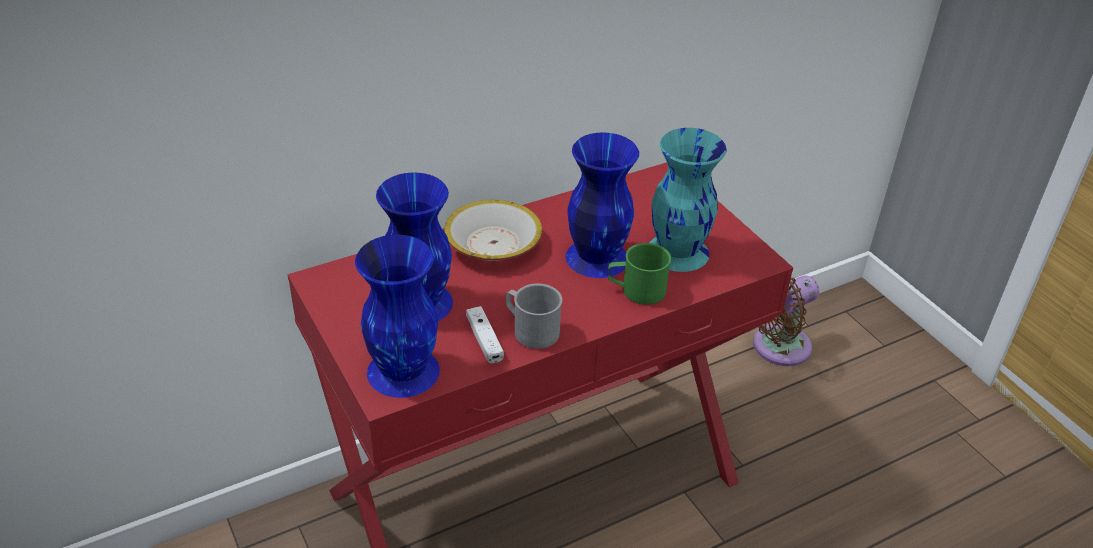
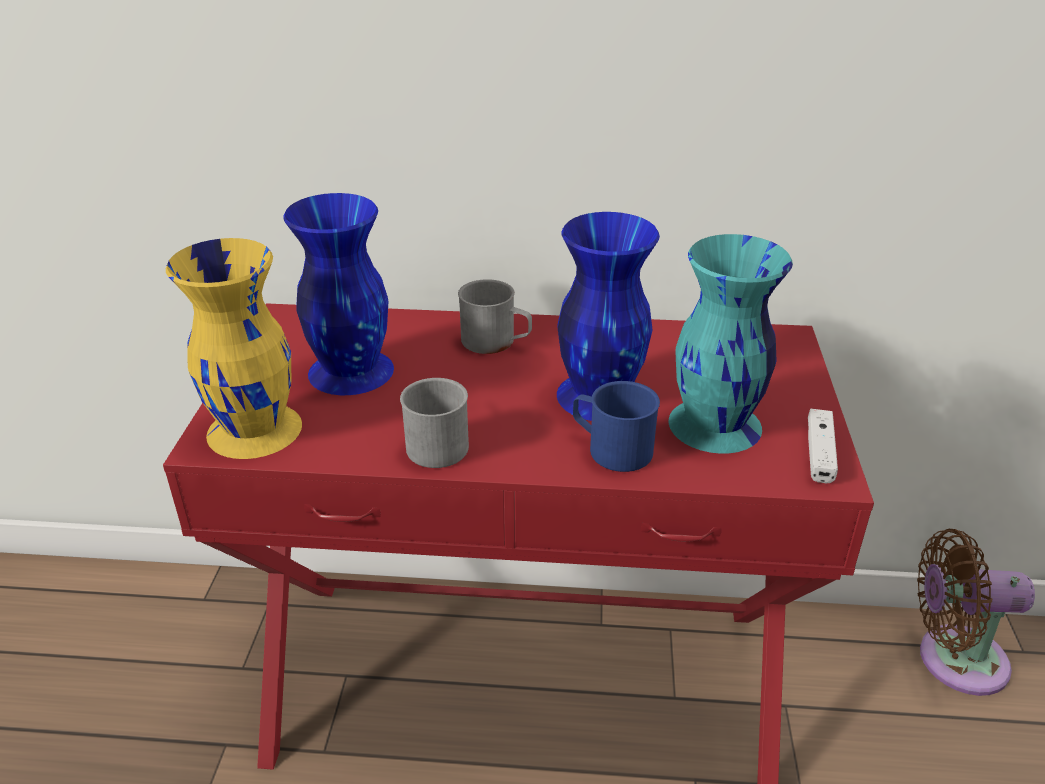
camera: 35 degrees right, 5 degrees down
blue vase [355,235,440,398] -> yellow vase [166,238,302,459]
bowl [444,200,542,261] -> grey mug [458,279,532,354]
white game controller [466,306,504,363] -> white game controller moved to [808,409,838,483]
green mug [608,243,671,305] -> blue mug [573,381,660,472]

